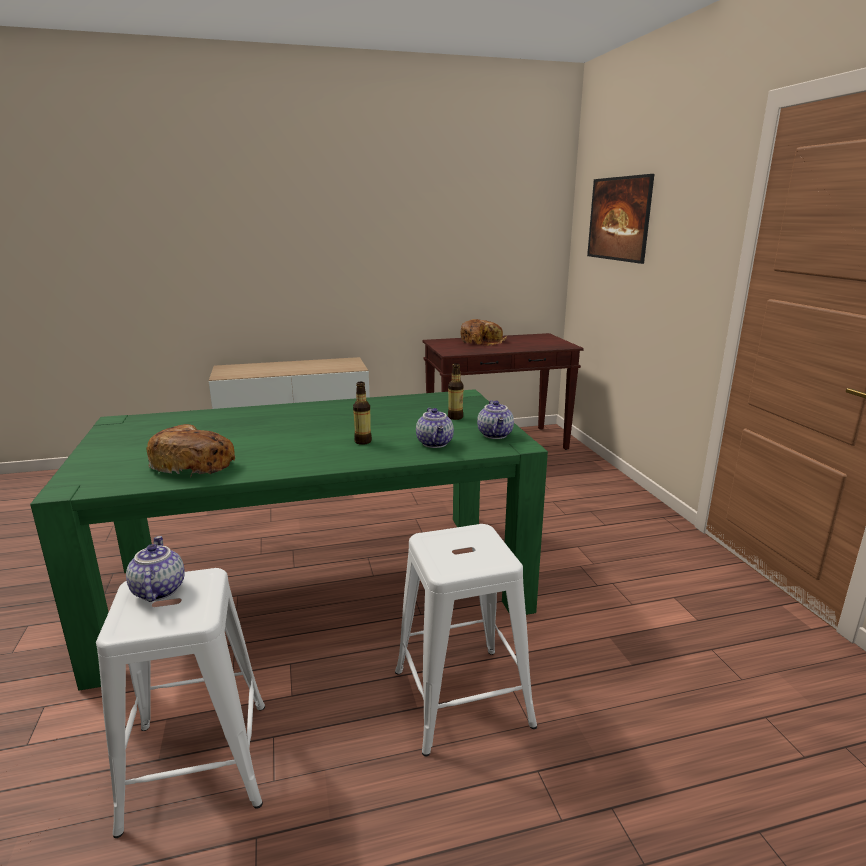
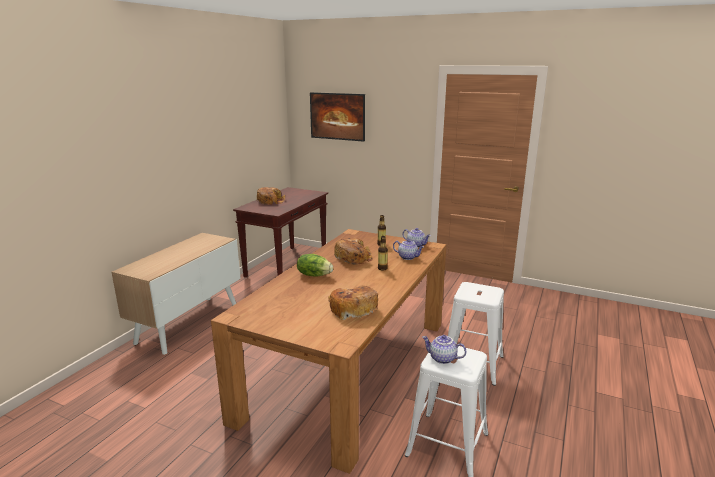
camera: 50 degrees left, 0 degrees up
green dining table [30,389,548,691] -> brown dining table [211,229,447,474]
none -> lettuce [297,254,333,276]
none -> bread [334,238,373,265]

